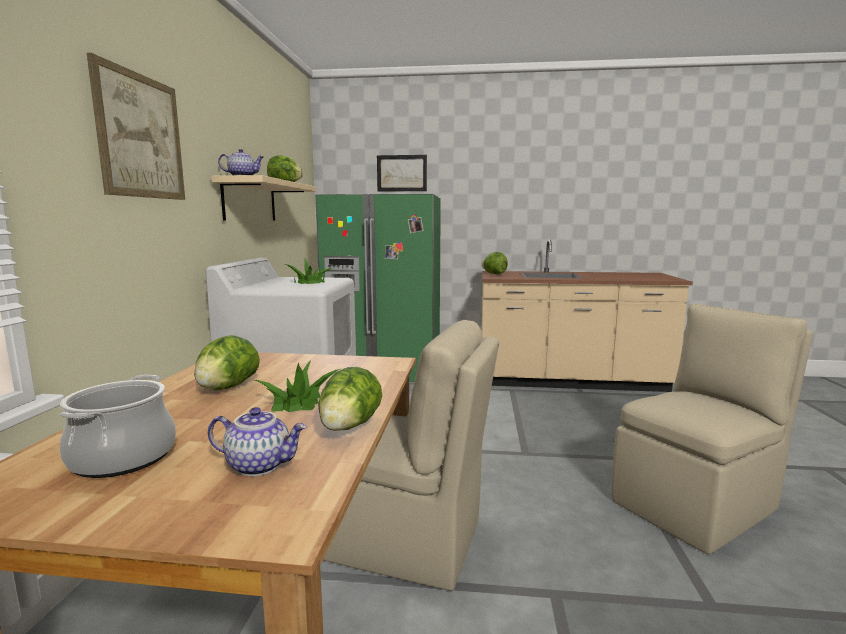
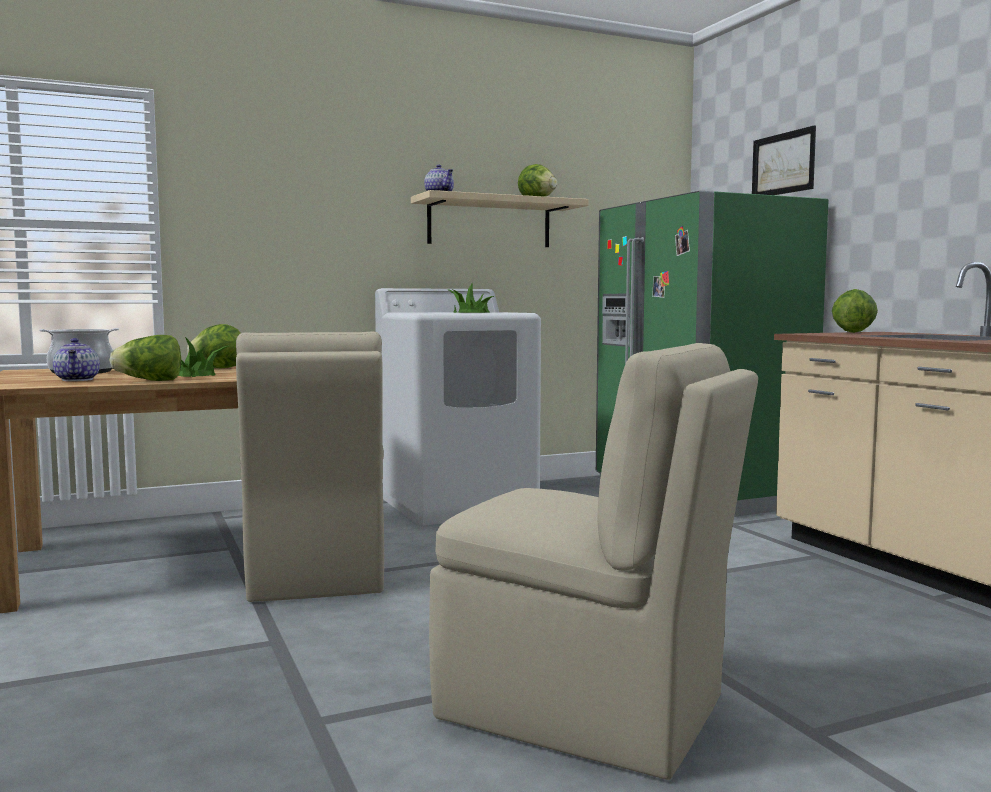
camera: 60 degrees right, 5 degrees down
picture [87,53,185,200] -> none

